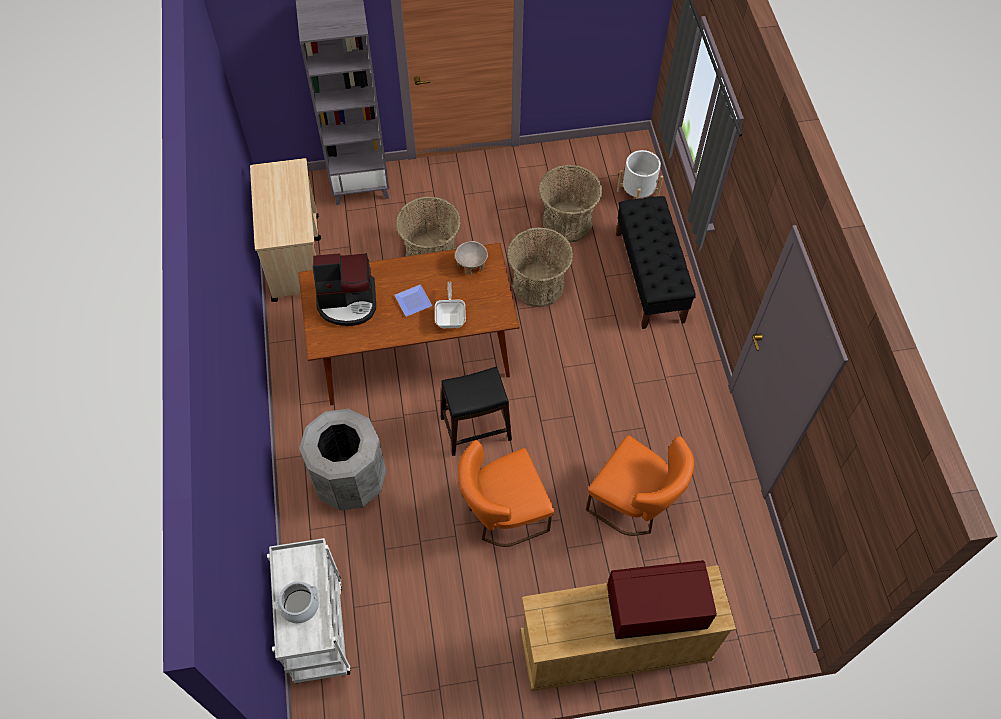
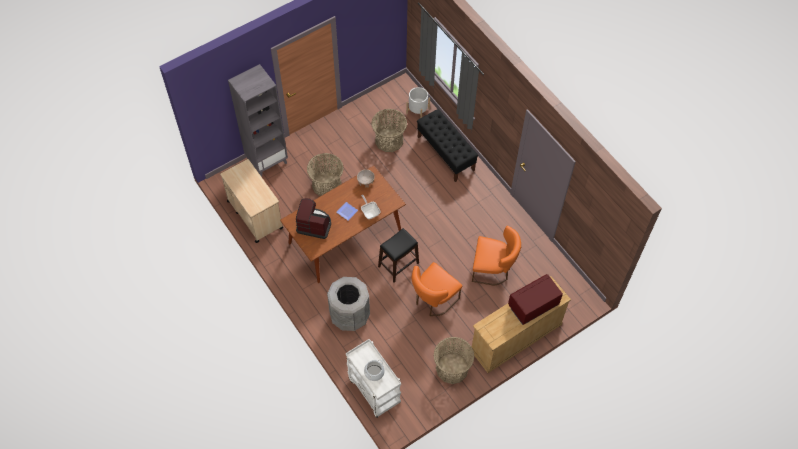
camera: 25 degrees left, 0 degrees up
coffee machine [313,253,376,326] -> coffee machine turned 135 degrees counterclockwise [296,198,331,239]
basket [507,227,573,307] -> basket moved to [434,337,474,384]

